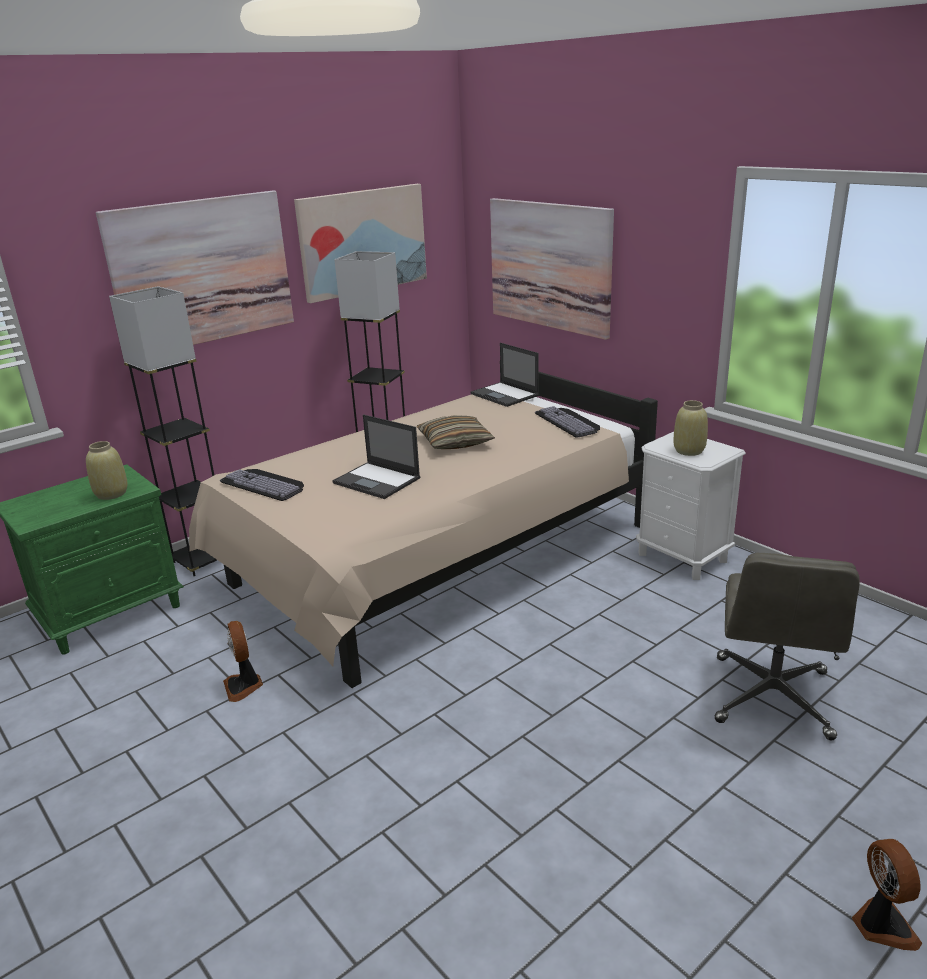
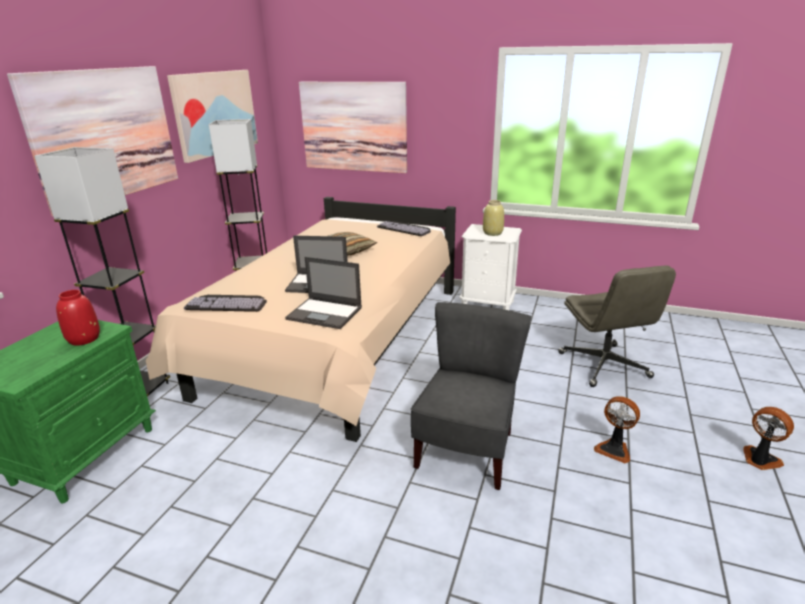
camera: 30 degrees left, 0 degrees up
beige vase [86,441,128,500] -> red vase [56,290,100,346]
fan [223,621,263,702] -> fan moved to [594,396,640,463]
laptop [470,343,539,407] -> laptop moved to [285,257,362,329]
none -> grey chair [411,302,531,490]

